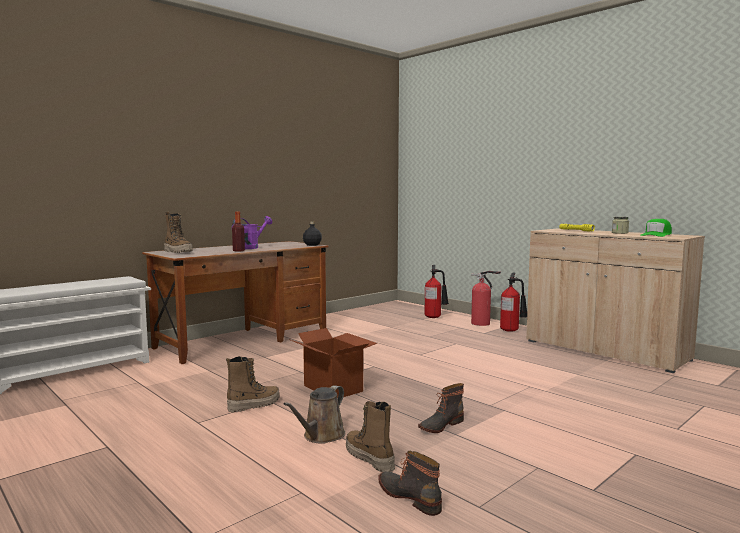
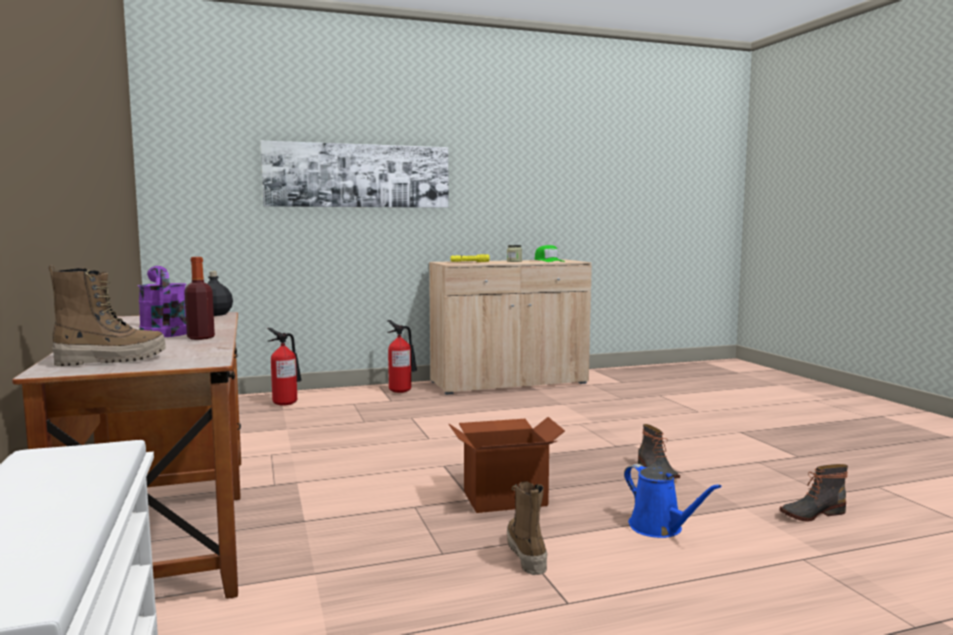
camera: 65 degrees left, 0 degrees up
brown watering can [283,385,345,444] -> blue watering can [624,464,722,538]
boot [346,401,395,472] -> none
fire extinguisher [471,271,501,326] -> none
none -> picture [261,141,449,208]

